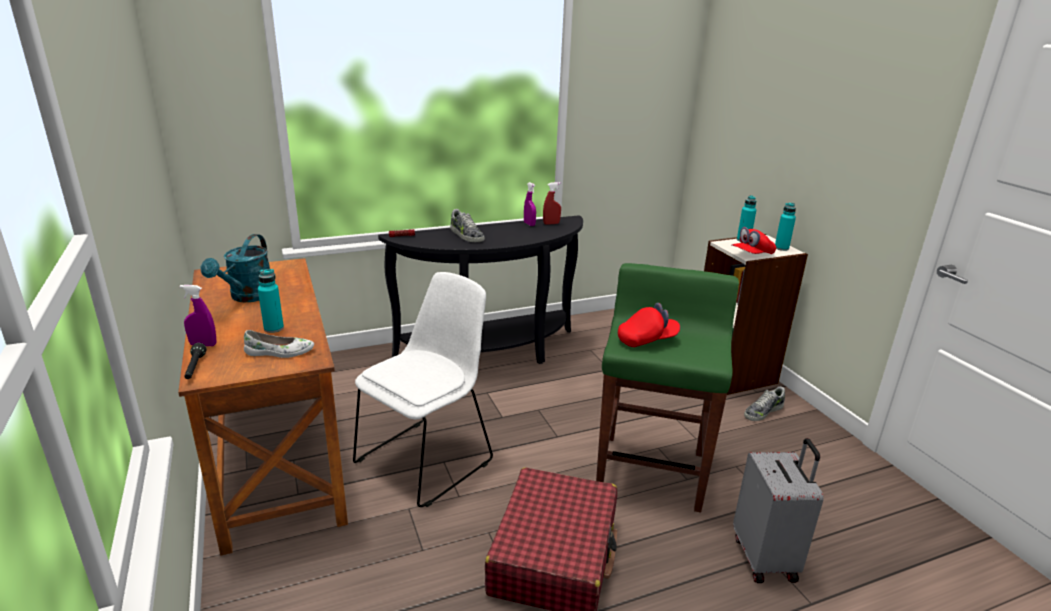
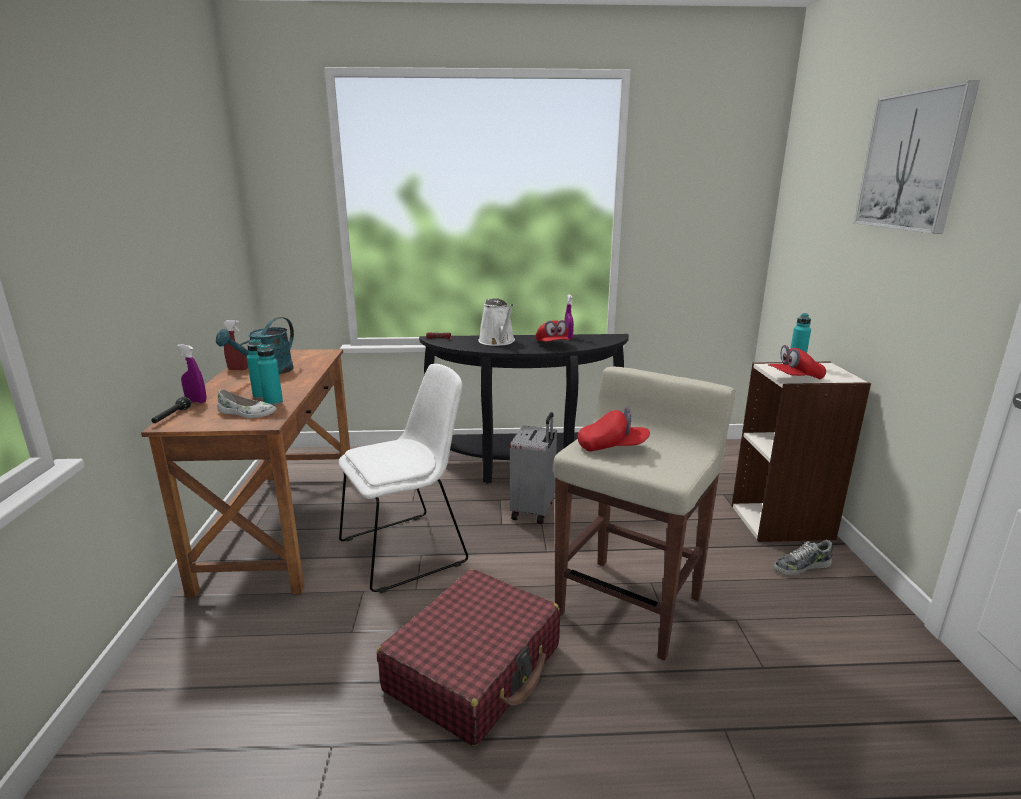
camera: 20 degrees right, 5 degrees down
shoe [450,209,485,242] -> white watering can [478,298,515,346]
red spray bottle [543,182,561,225] -> red spray bottle moved to [223,320,248,370]
green stool [596,263,739,513] -> beige stool [553,366,735,661]
grey suitcase [733,438,824,583] -> grey suitcase moved to [510,412,557,524]
turquoise bottle [775,203,796,251] -> turquoise bottle moved to [257,344,283,406]
none -> red cap [536,320,571,342]
none -> picture [854,80,980,234]

